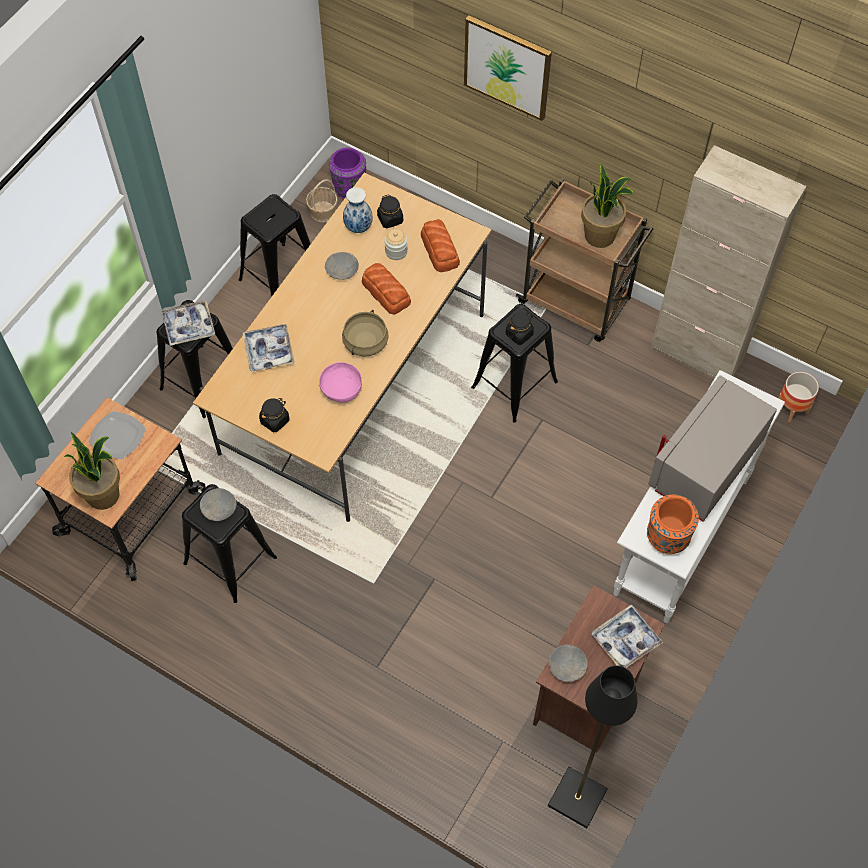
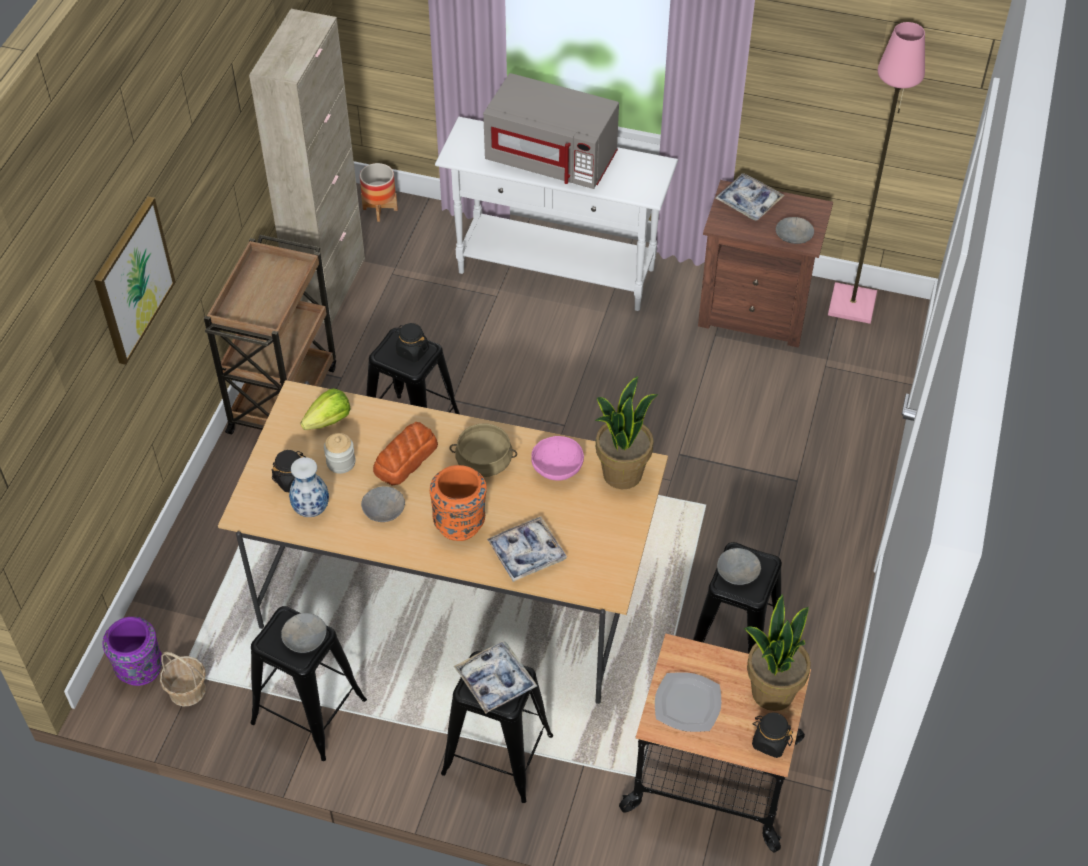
camera: 105 degrees left, 10 degrees down
black jar [259,398,289,432] -> black jar moved to [752,713,793,758]
bread [421,219,460,272] -> lettuce [300,388,350,430]
black floor lamp [548,665,638,828] -> pink floor lamp [828,22,925,324]
potted plant [581,164,634,248] -> potted plant moved to [595,376,659,489]
orange vase [647,495,699,554] -> orange vase moved to [430,465,487,541]
none -> grey bowl [281,613,327,653]

